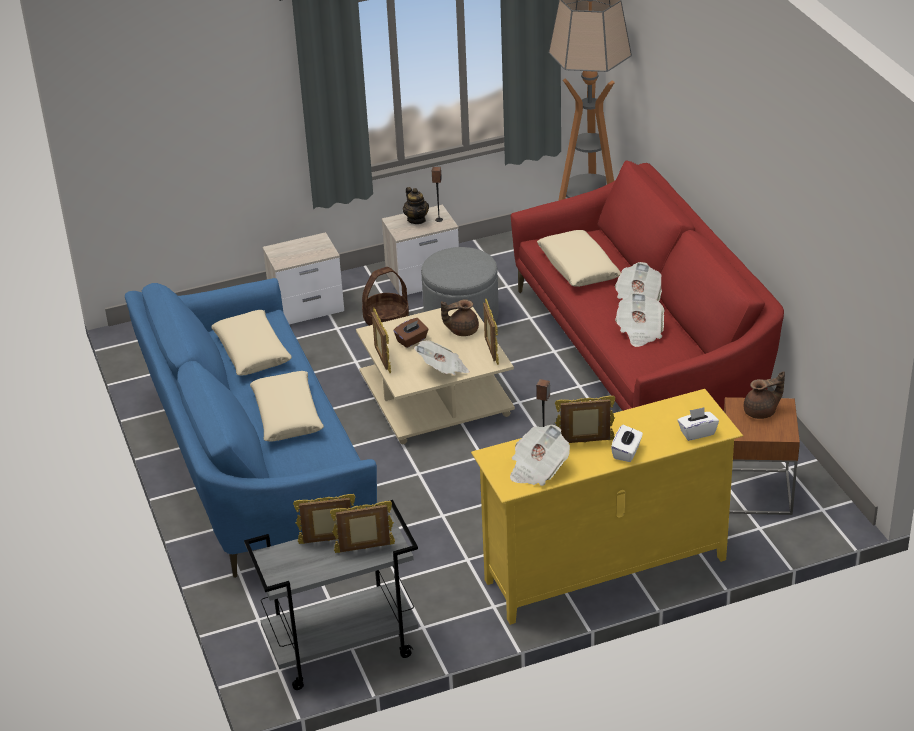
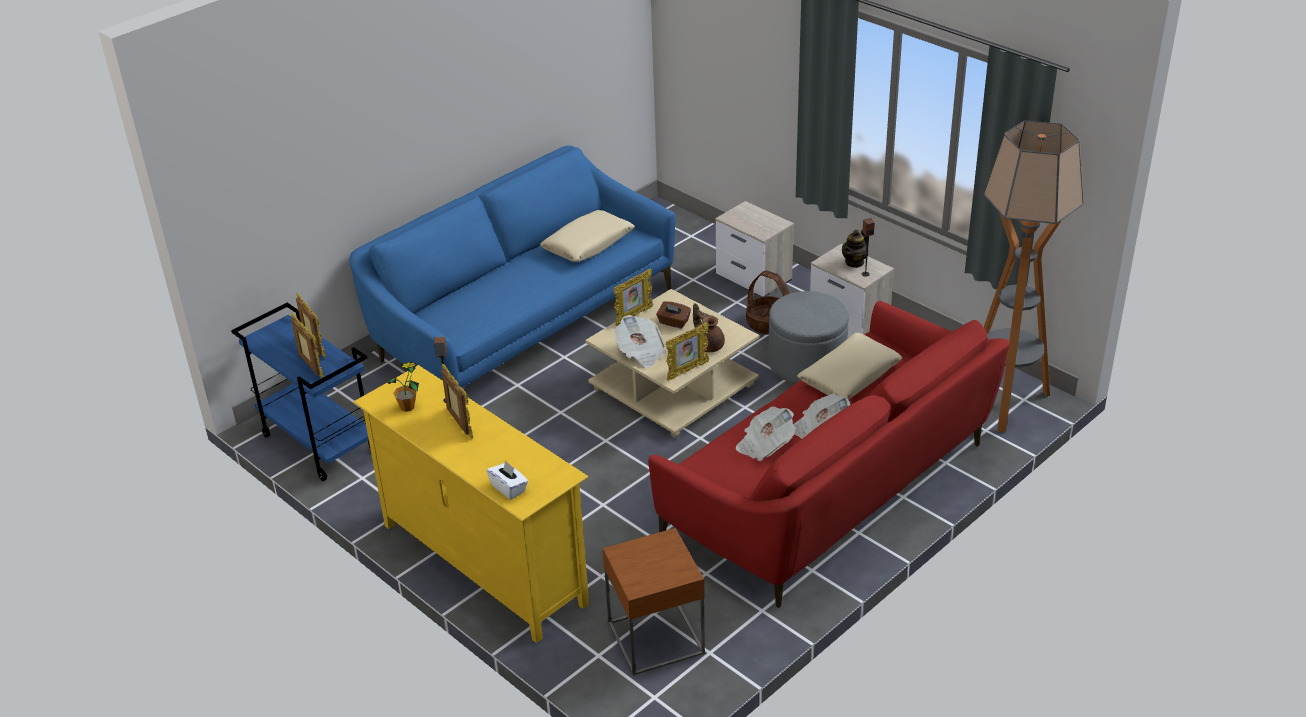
camera: 65 degrees right, 0 degrees up
grey cart [244,500,419,690] -> blue cart [231,303,370,481]
beige pillow [250,371,324,441] -> none
newspaper [510,425,570,486] -> potted plant [386,361,419,412]
white tissue box [611,425,643,462] -> none
brown teapot [744,371,785,419] -> none

